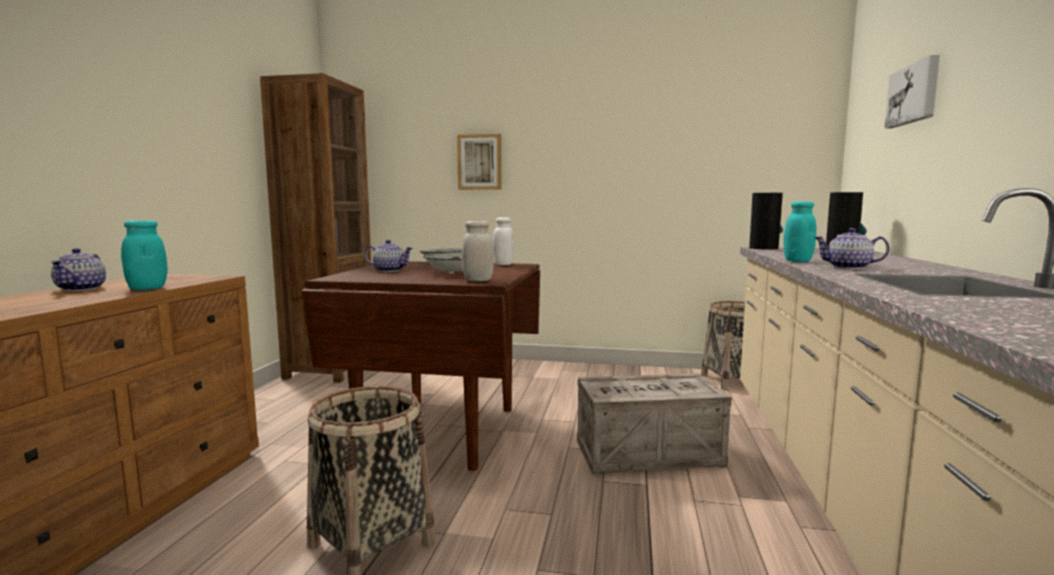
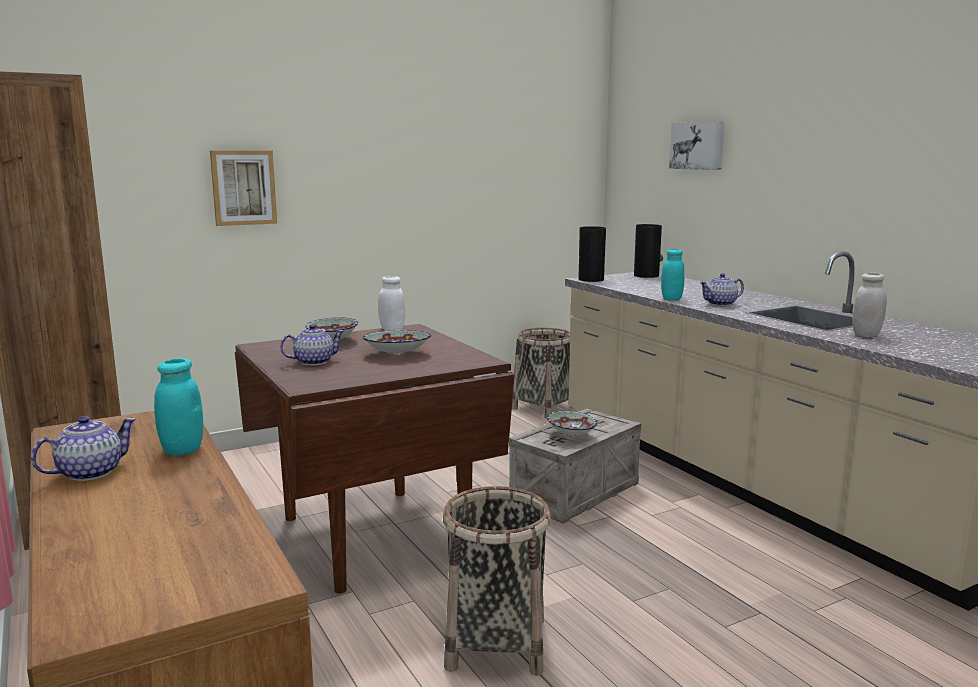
camera: 40 degrees left, 5 degrees up
teapot [51,248,106,291] -> teapot turned 90 degrees counterclockwise [31,416,136,481]
white jar [462,221,494,281] -> white jar moved to [853,273,886,337]
none -> bowl [547,411,597,436]

